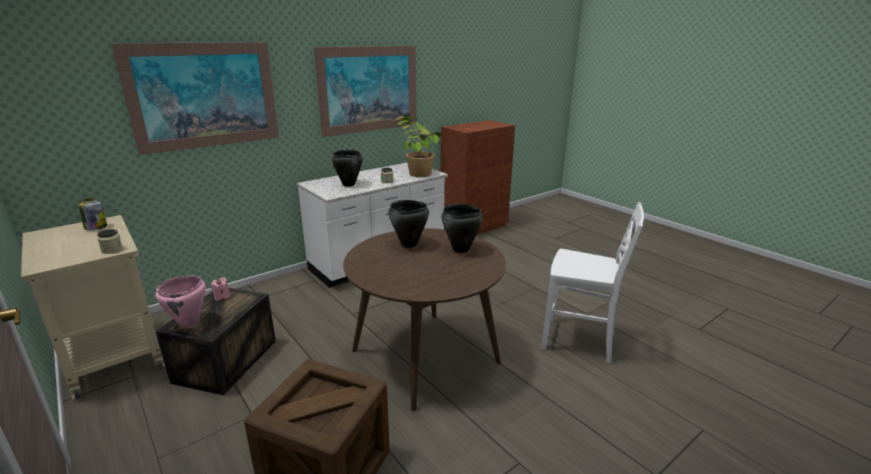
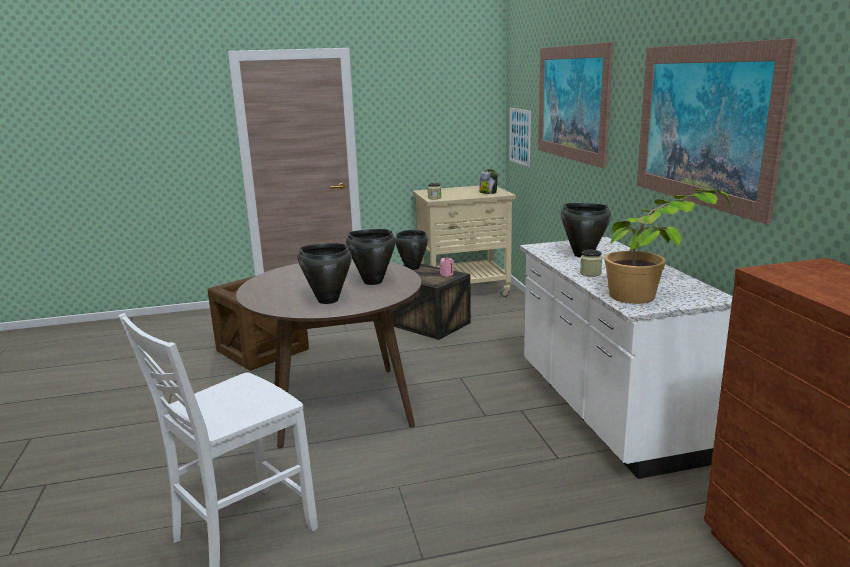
camera: 115 degrees right, 5 degrees down
pink cooking pot [155,276,206,328] -> black cooking pot [395,230,428,270]
none -> picture [509,108,531,167]

